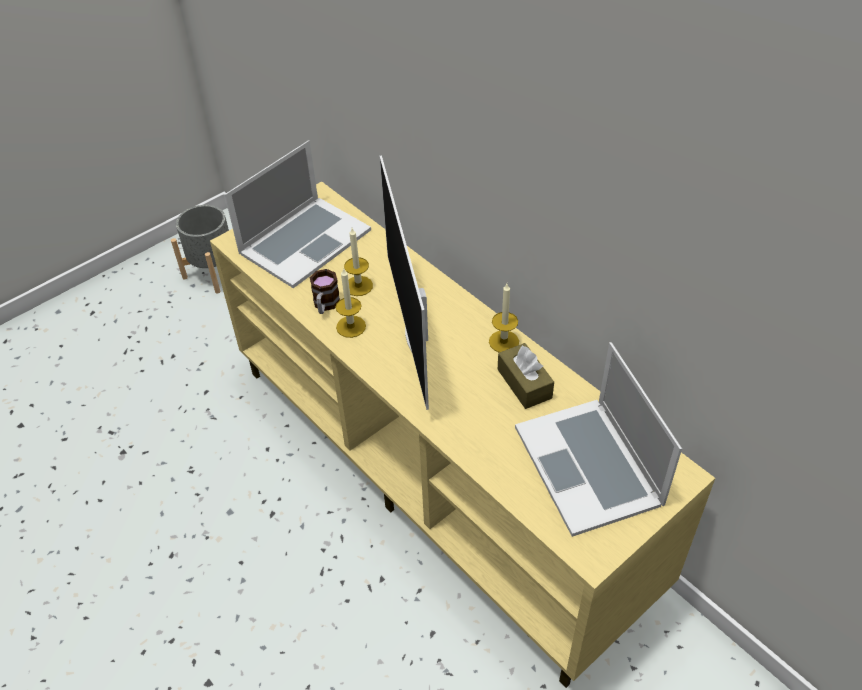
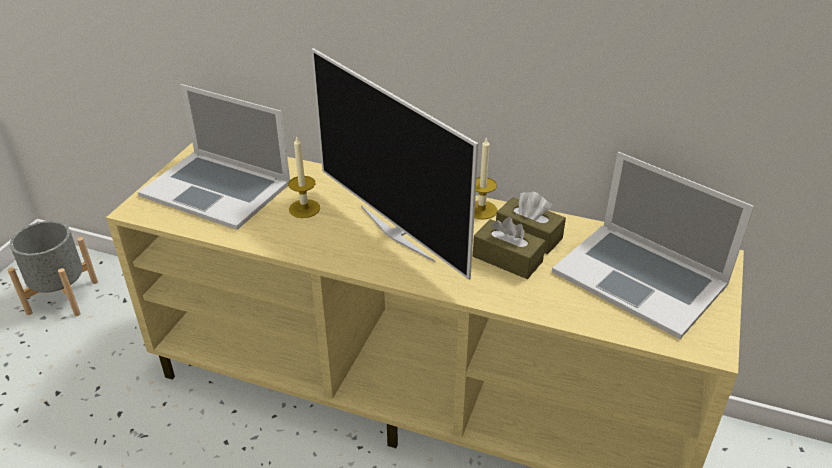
camera: 30 degrees left, 10 degrees down
laptop [225,140,371,288] -> laptop turned 105 degrees clockwise [138,84,290,230]
mug [310,269,340,314] -> none
candle [336,268,366,338] -> none
none -> brown tissue box [473,217,546,279]

